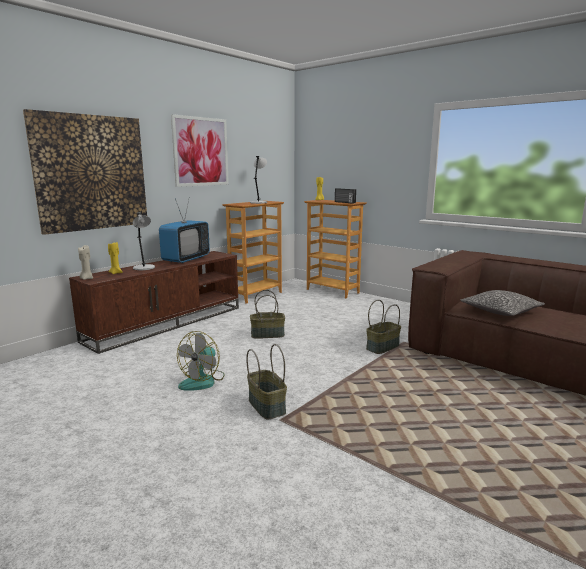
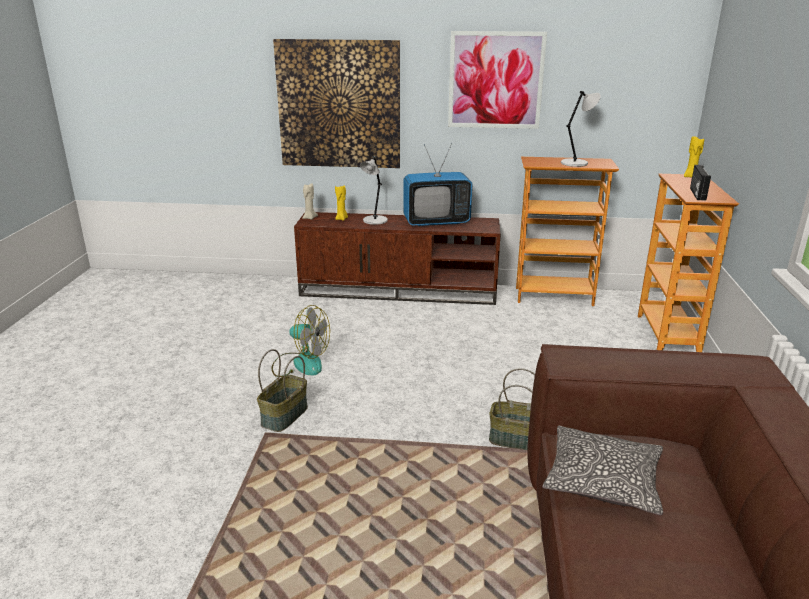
camera: 55 degrees right, 10 degrees up
fan [177,331,225,391] -> fan turned 150 degrees counterclockwise [272,305,330,377]
basket [250,290,285,339] -> none

